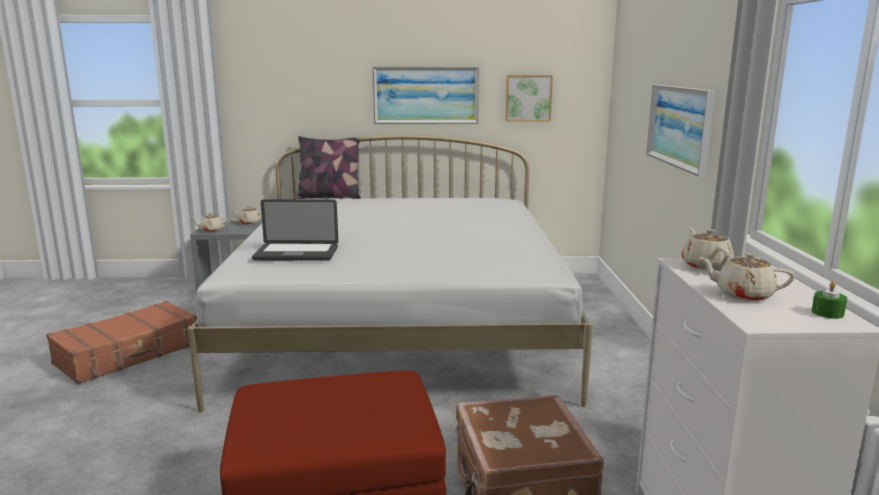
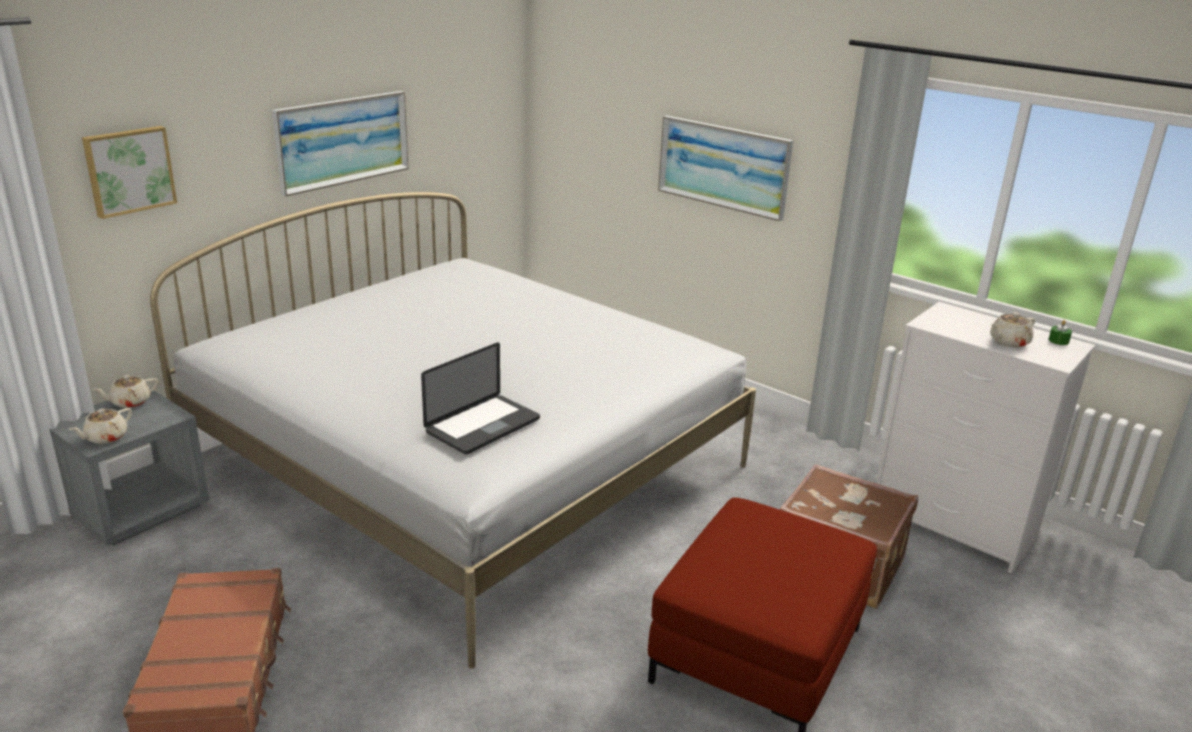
camera: 50 degrees left, 10 degrees up
pillow [296,136,361,199] -> none
picture [506,75,553,122] -> picture moved to [82,126,177,219]
beige teapot [682,227,734,271] -> none

